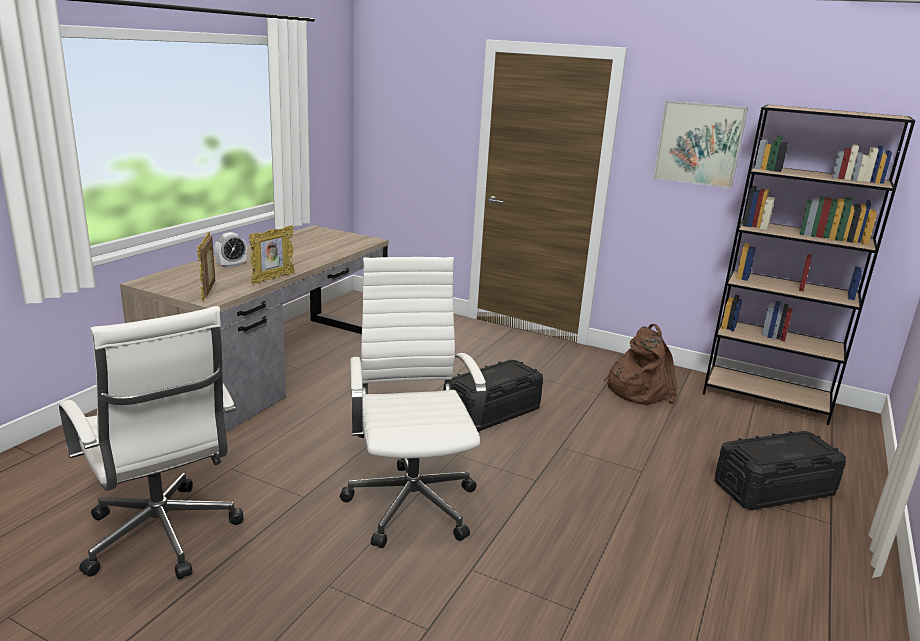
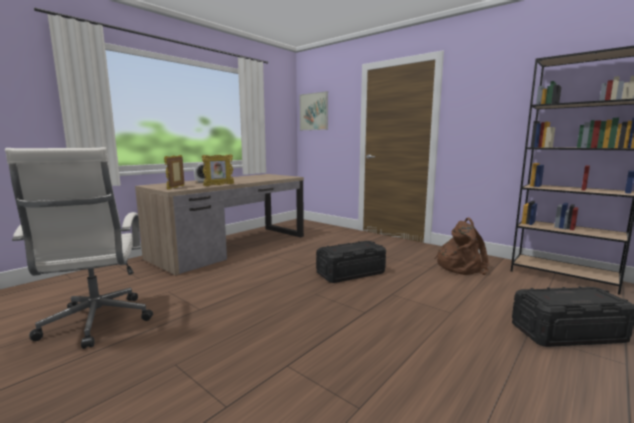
camera: 15 degrees right, 10 degrees down
white office chair [340,257,486,548] -> none
picture [653,100,748,189] -> picture moved to [300,91,328,130]

